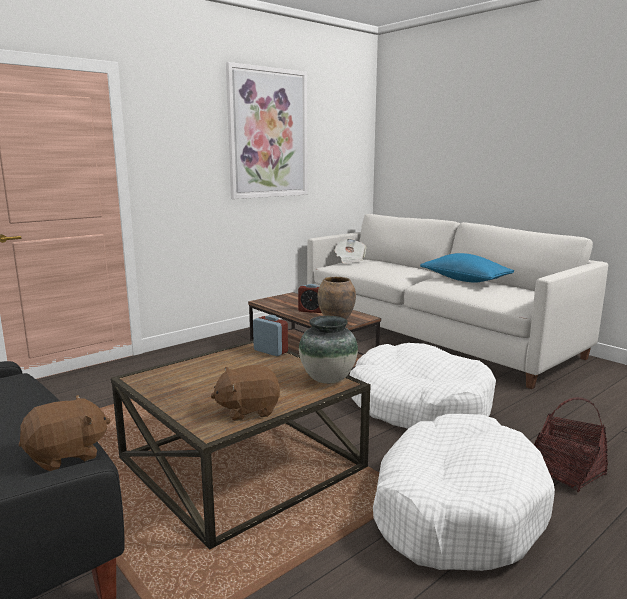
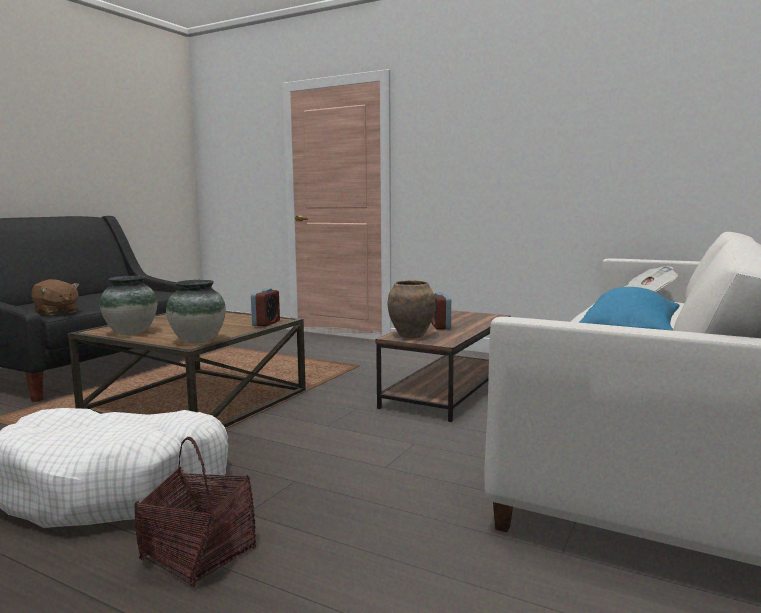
camera: 70 degrees right, 5 degrees down
brown plush toy [211,365,280,421] -> vase [100,276,157,335]
picture [226,62,307,199] -> none
white dog bed [349,343,496,429] -> none

